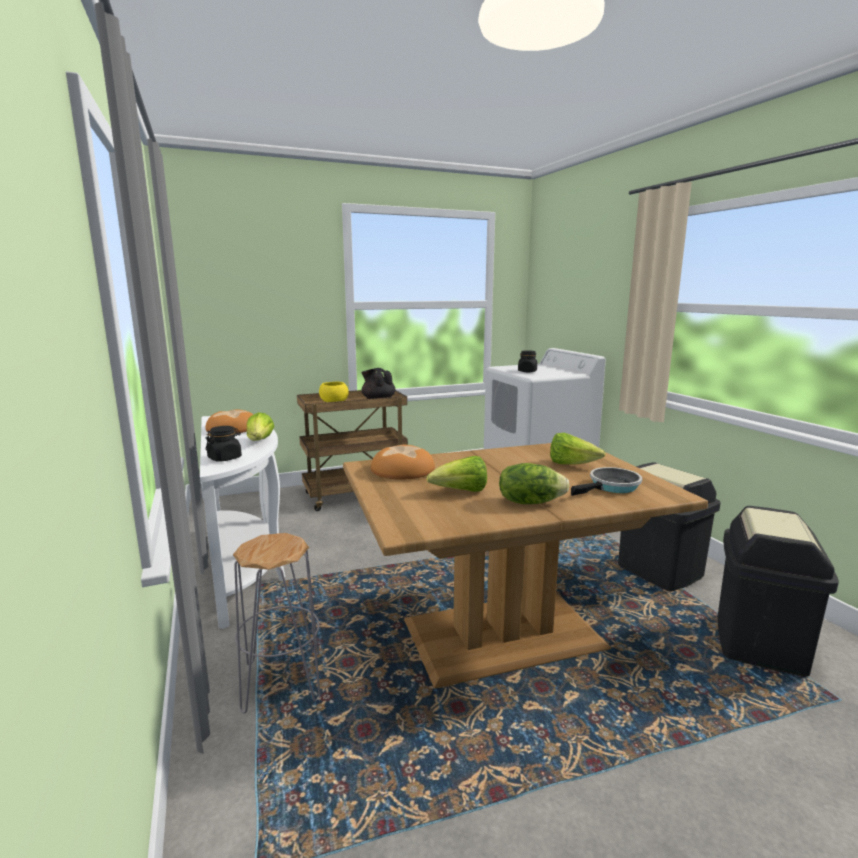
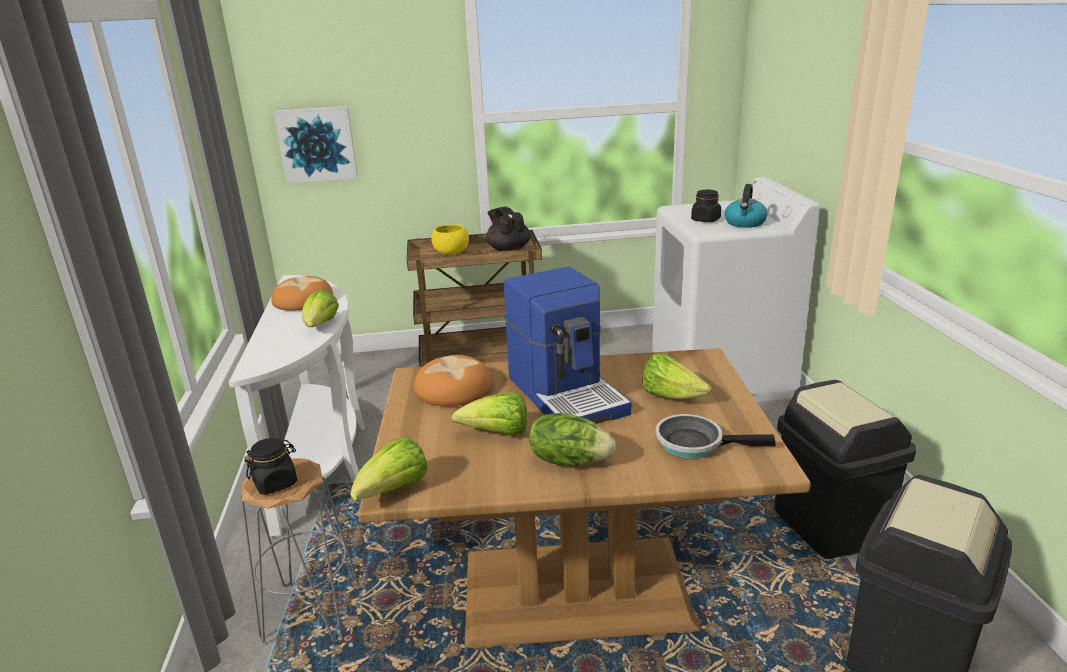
camera: 15 degrees right, 10 degrees up
black jar [206,426,242,462] -> black jar moved to [245,438,297,495]
frying pan [571,467,642,496] -> frying pan turned 150 degrees counterclockwise [655,414,776,459]
none -> picture [273,106,358,183]
none -> lettuce [350,437,428,501]
none -> coffee machine [504,267,631,424]
none -> kettle [725,184,767,228]

